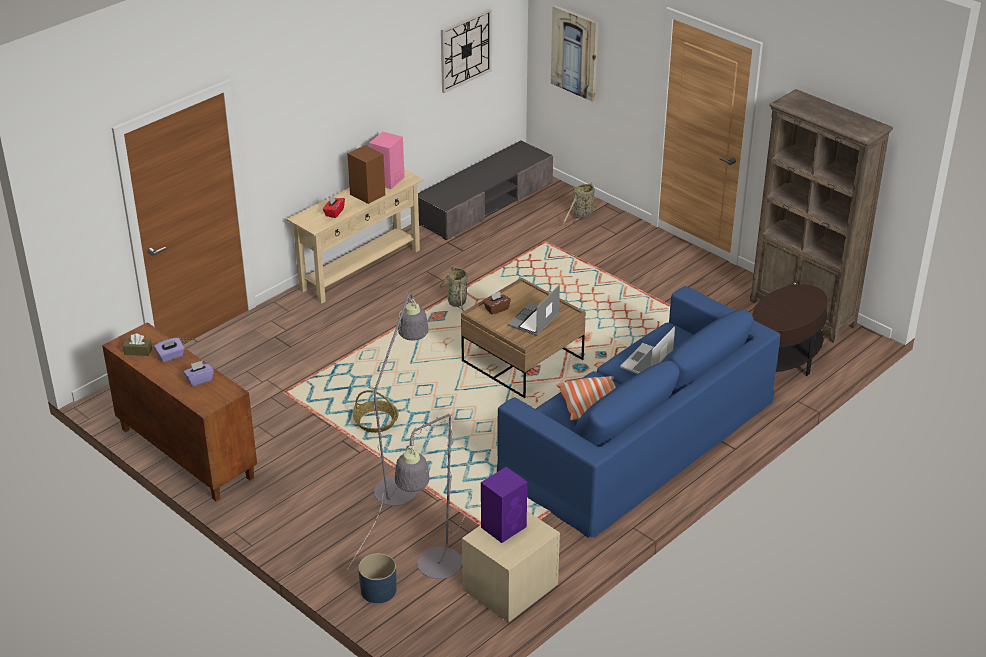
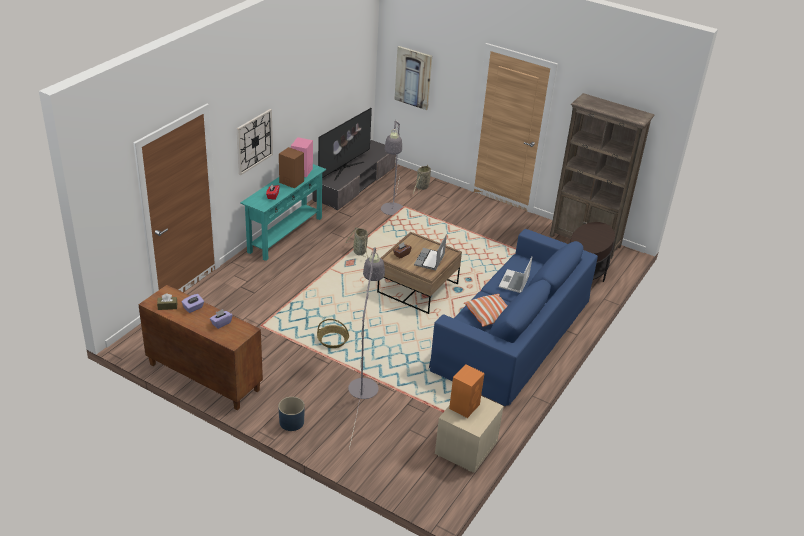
camera: 15 degrees left, 0 degrees up
beige console table [287,169,424,304] -> turquoise console table [240,164,326,261]
blue planter [358,553,396,603] -> blue planter moved to [278,397,305,431]
grey floor lamp [395,414,465,579] -> grey floor lamp moved to [381,120,403,215]
wall clock [441,9,492,93] -> wall clock moved to [237,109,273,175]
purple speaker [481,467,527,543] -> orange speaker [449,364,484,418]
none -> television [318,108,372,180]

